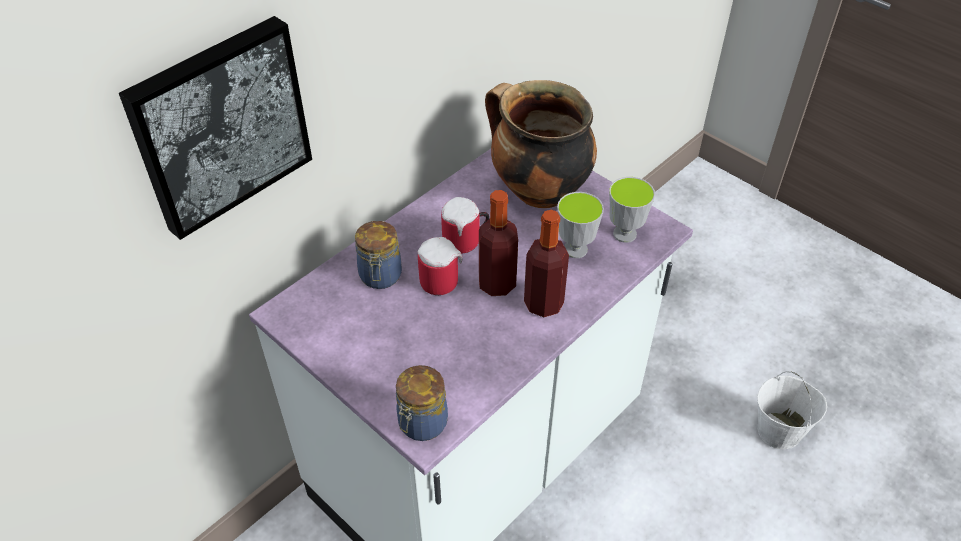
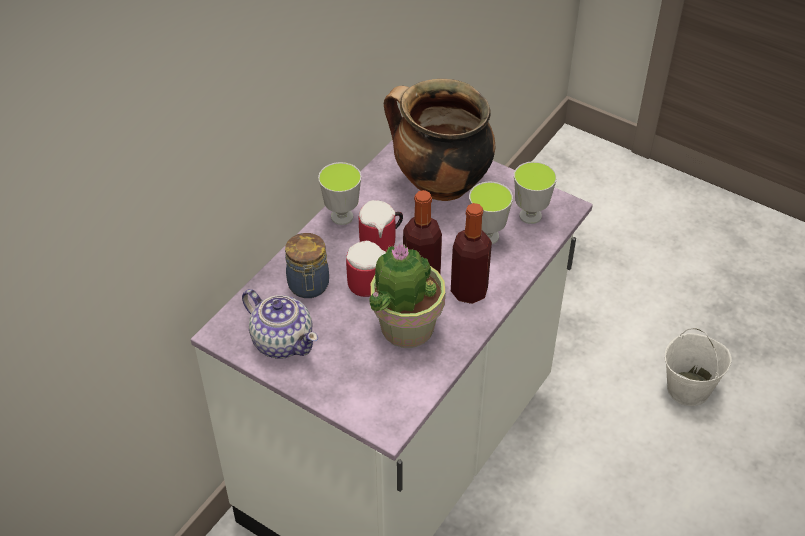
camera: 10 degrees left, 0 degrees up
picture [119,16,312,240] -> none
jar [396,365,448,441] -> none
none -> teapot [242,289,318,359]
none -> cup [318,162,361,225]
none -> potted plant [369,243,445,348]

